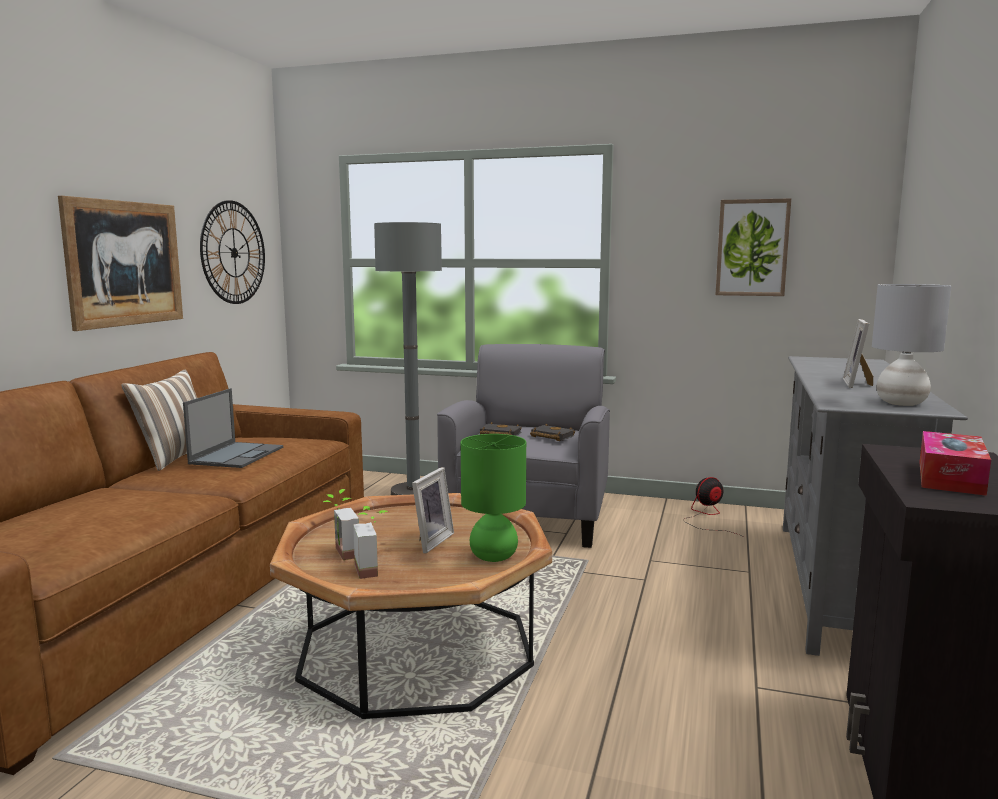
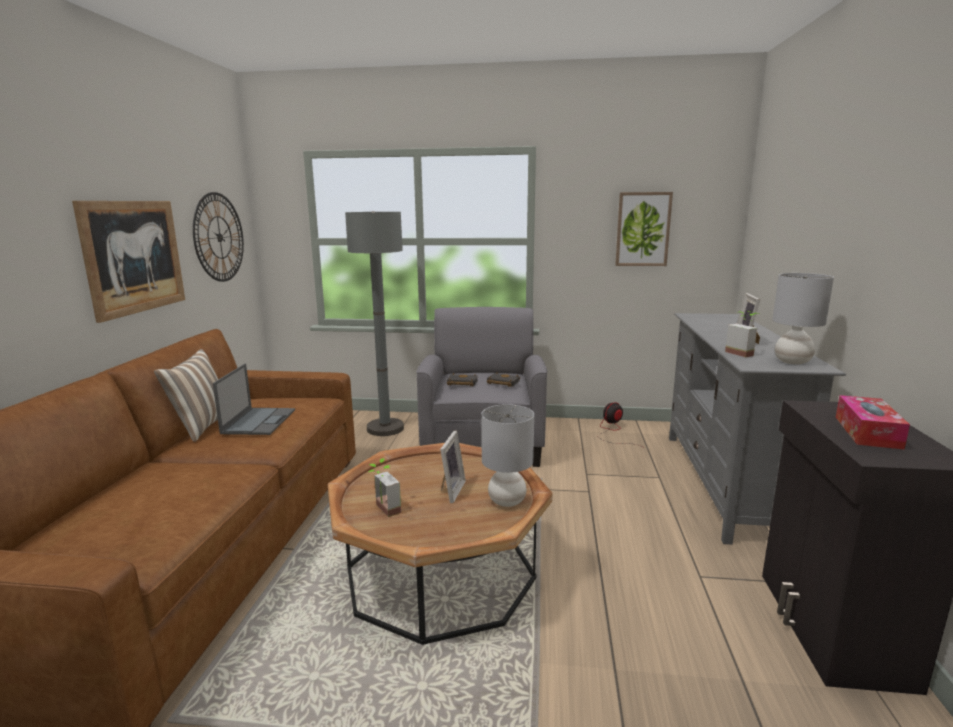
camera: 10 degrees left, 5 degrees up
potted plant [353,506,389,579] -> potted plant moved to [725,311,759,357]
green table lamp [461,434,526,562] -> grey table lamp [481,404,534,507]

